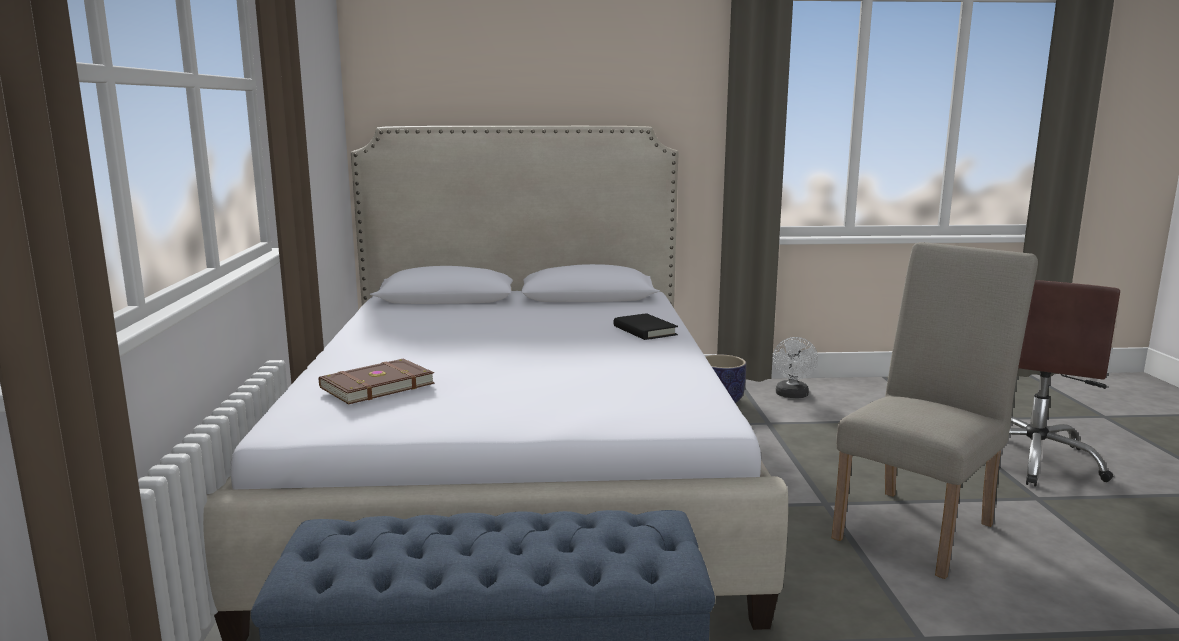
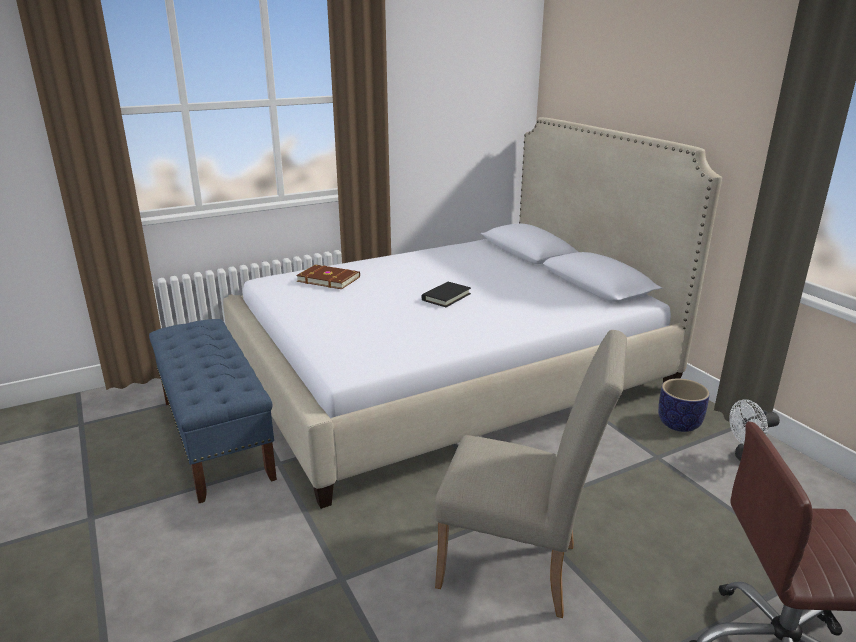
camera: 65 degrees right, 10 degrees up
black book [613,313,678,340] -> black book moved to [421,282,471,307]

